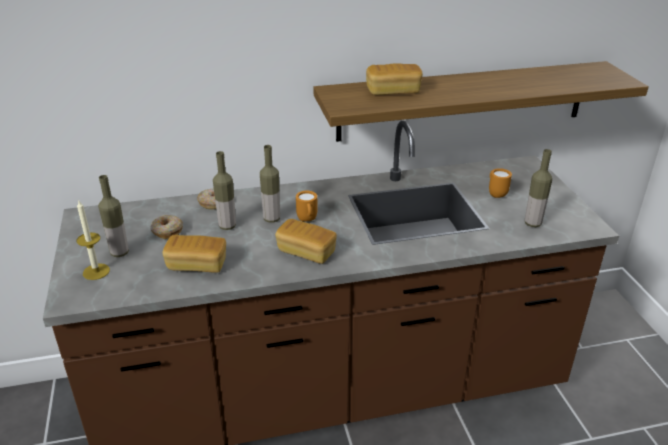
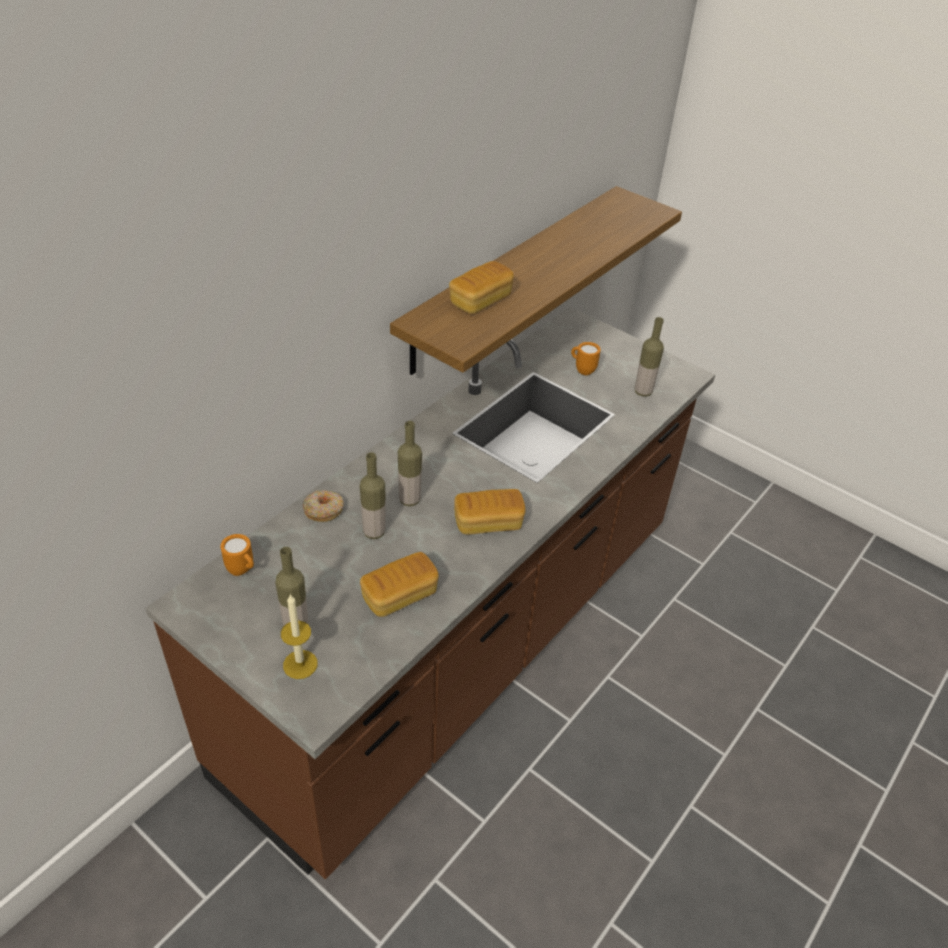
camera: 40 degrees left, 10 degrees up
donut [150,215,183,239] -> none
orange mug [296,191,318,222] -> orange mug moved to [220,534,254,576]

